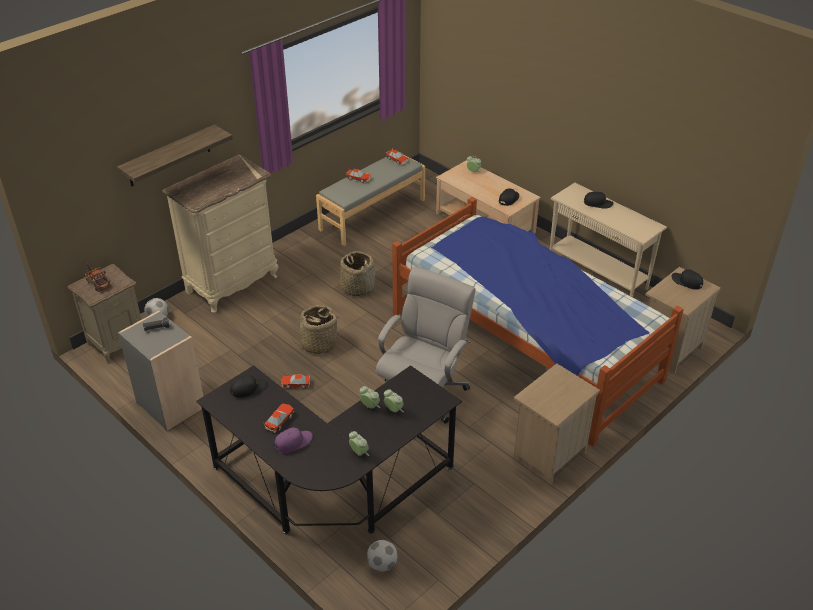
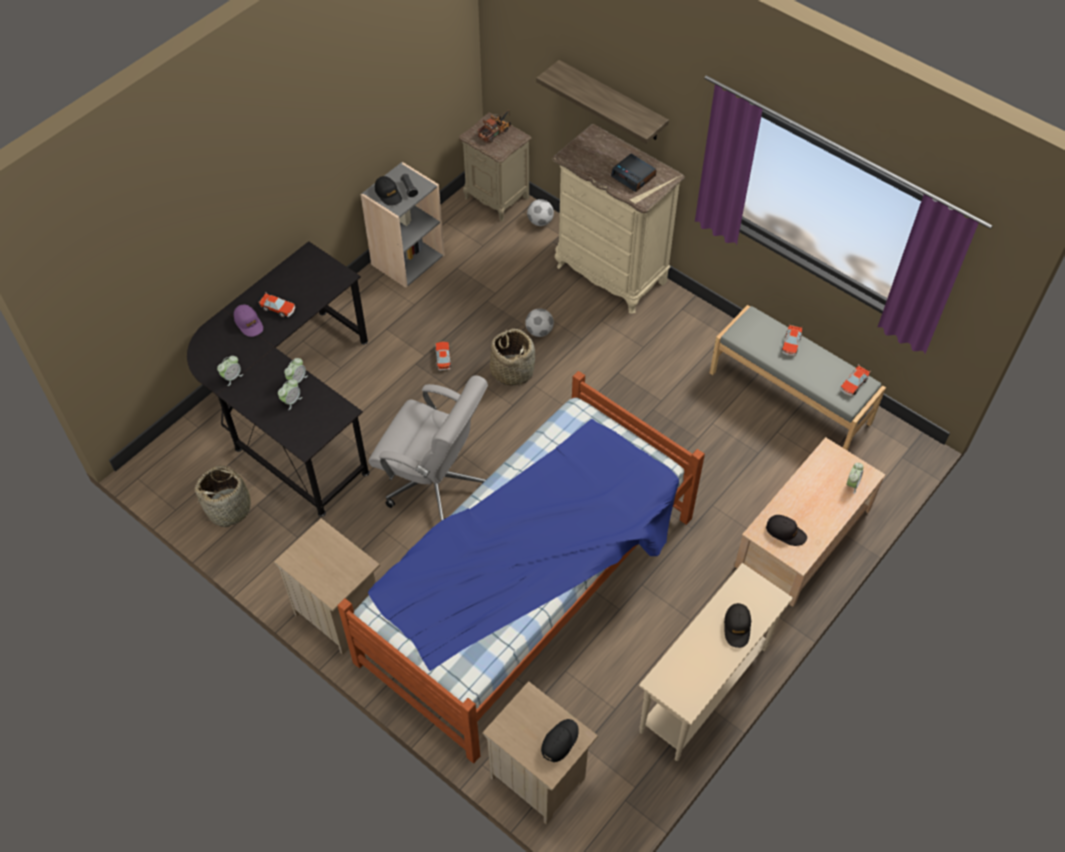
camera: 85 degrees right, 15 degrees up
black cap [230,375,267,398] -> black cap moved to [375,176,402,206]
basket [340,251,375,296] -> basket moved to [195,465,257,527]
football [367,540,398,572] -> football moved to [525,308,554,337]
none -> alarm clock [611,154,657,192]

